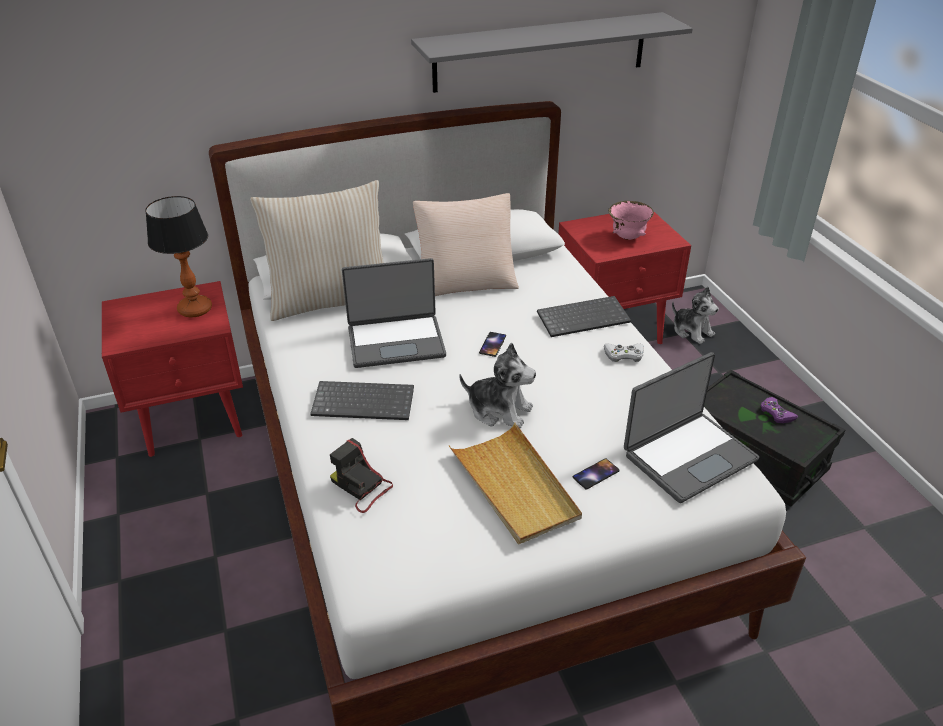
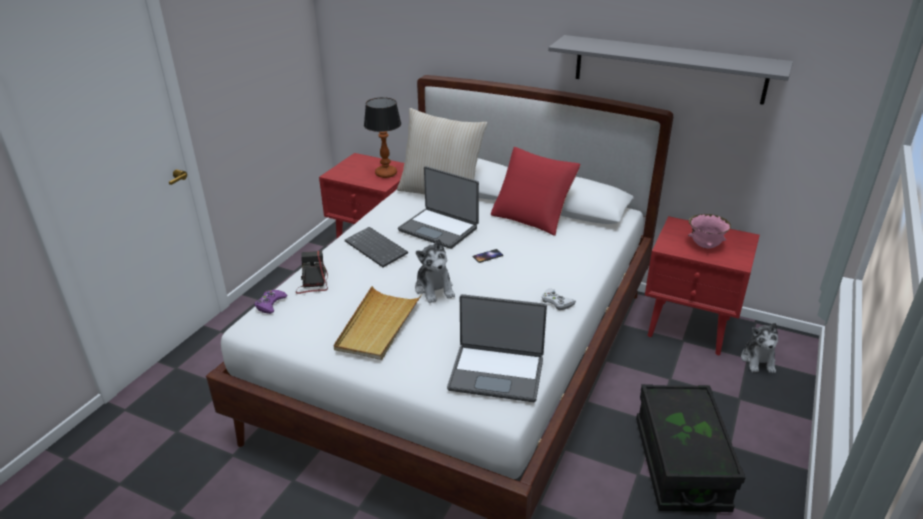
camera: 45 degrees right, 5 degrees down
beige pillow [413,193,519,296] -> red pillow [491,147,581,236]
keyboard [537,296,631,337] -> none
phone [573,458,620,490] -> none
purple game controller [761,397,798,423] -> purple game controller moved to [255,290,287,314]

